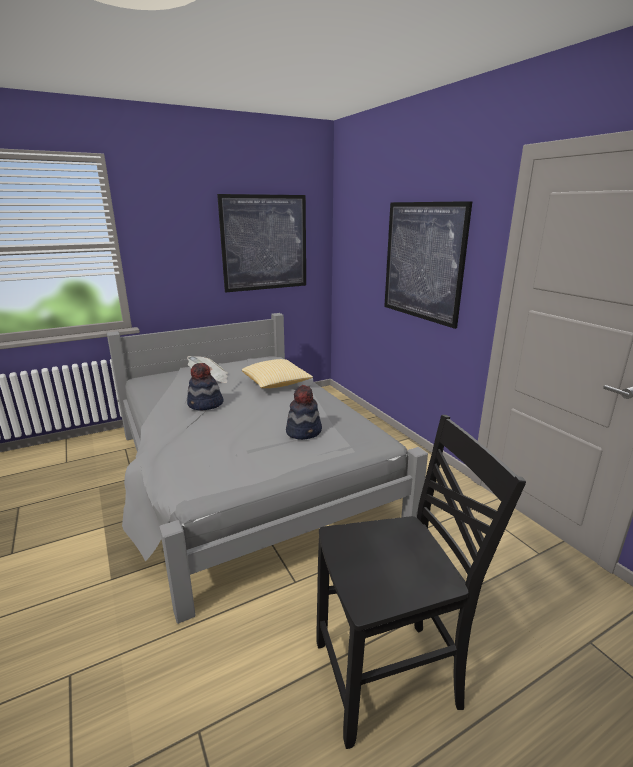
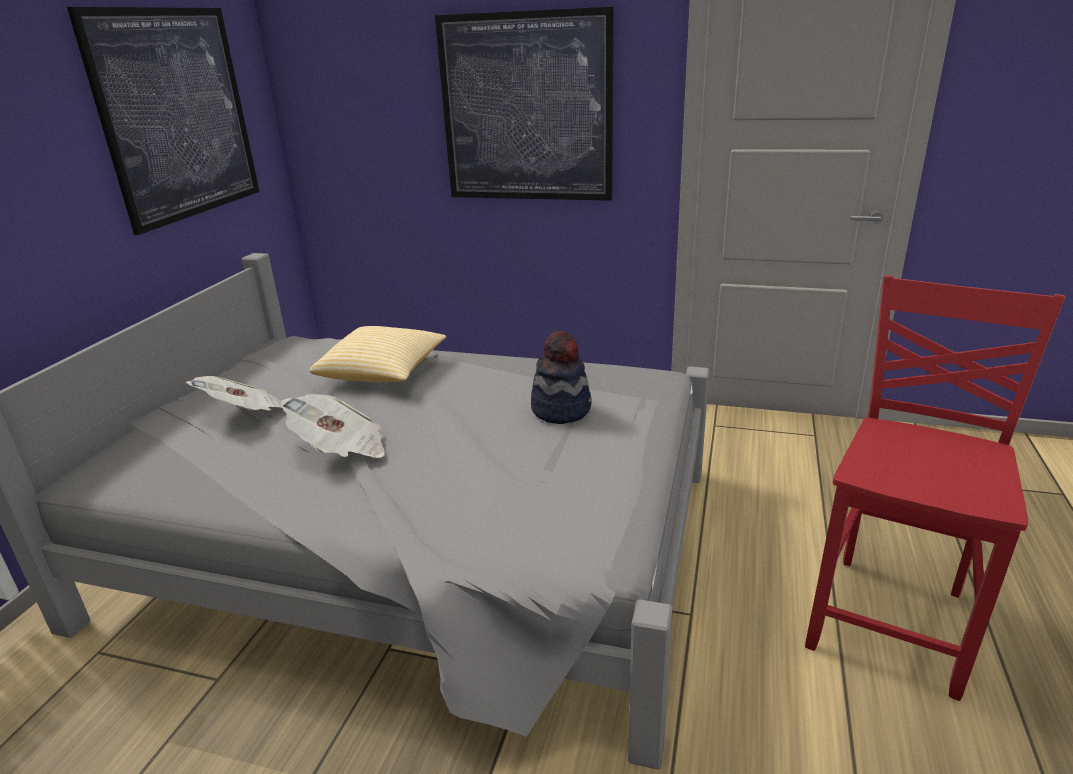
camera: 45 degrees left, 5 degrees up
hat [187,363,224,410] -> newspaper [281,394,385,458]
black chair [316,415,526,749] -> red chair [805,275,1066,701]

